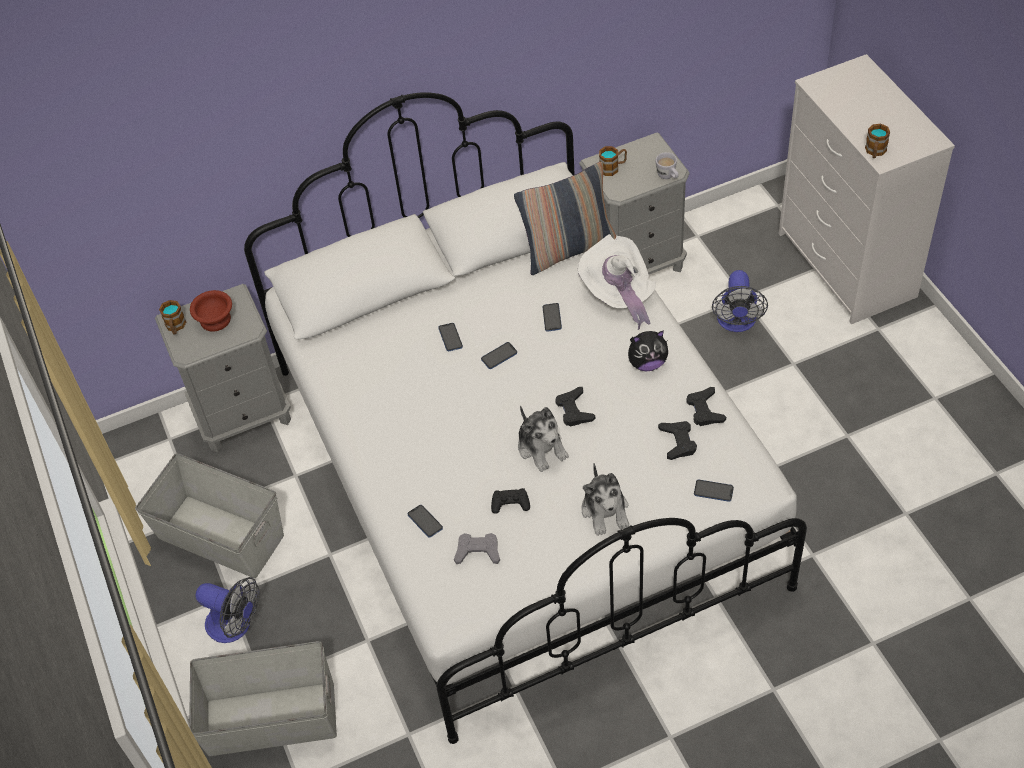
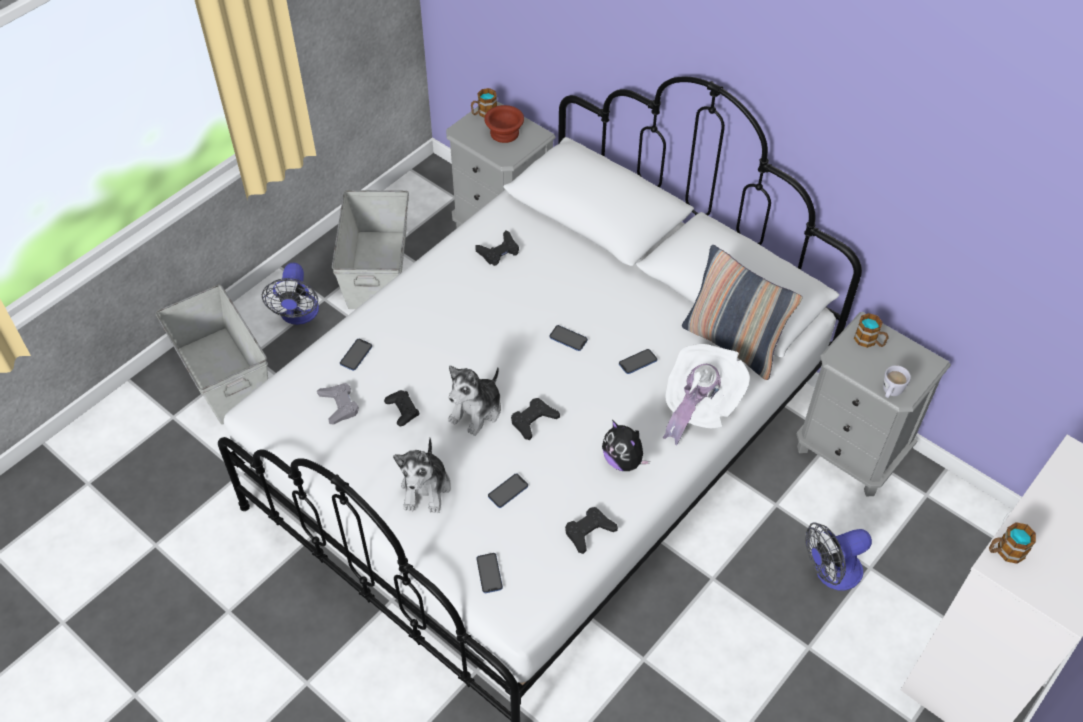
camera: 60 degrees right, 0 degrees up
phone [438,323,463,351] -> phone moved to [488,474,528,508]
plush toy [582,463,629,536] -> plush toy turned 45 degrees counterclockwise [393,438,451,513]
black game controller [658,421,697,460] -> black game controller moved to [475,230,519,266]

